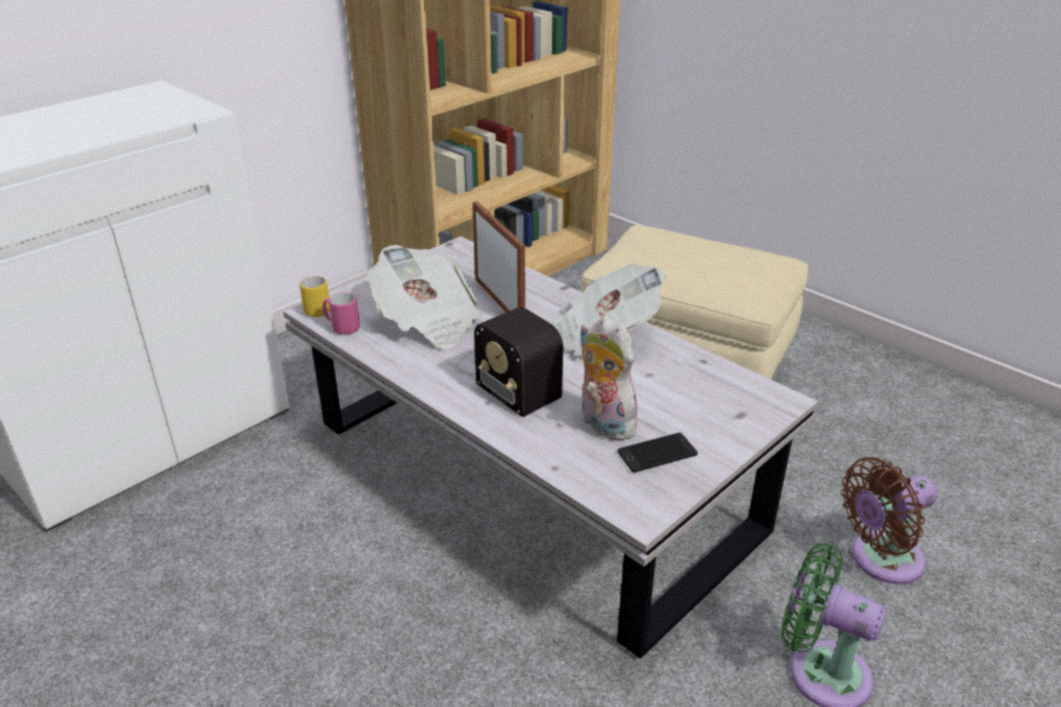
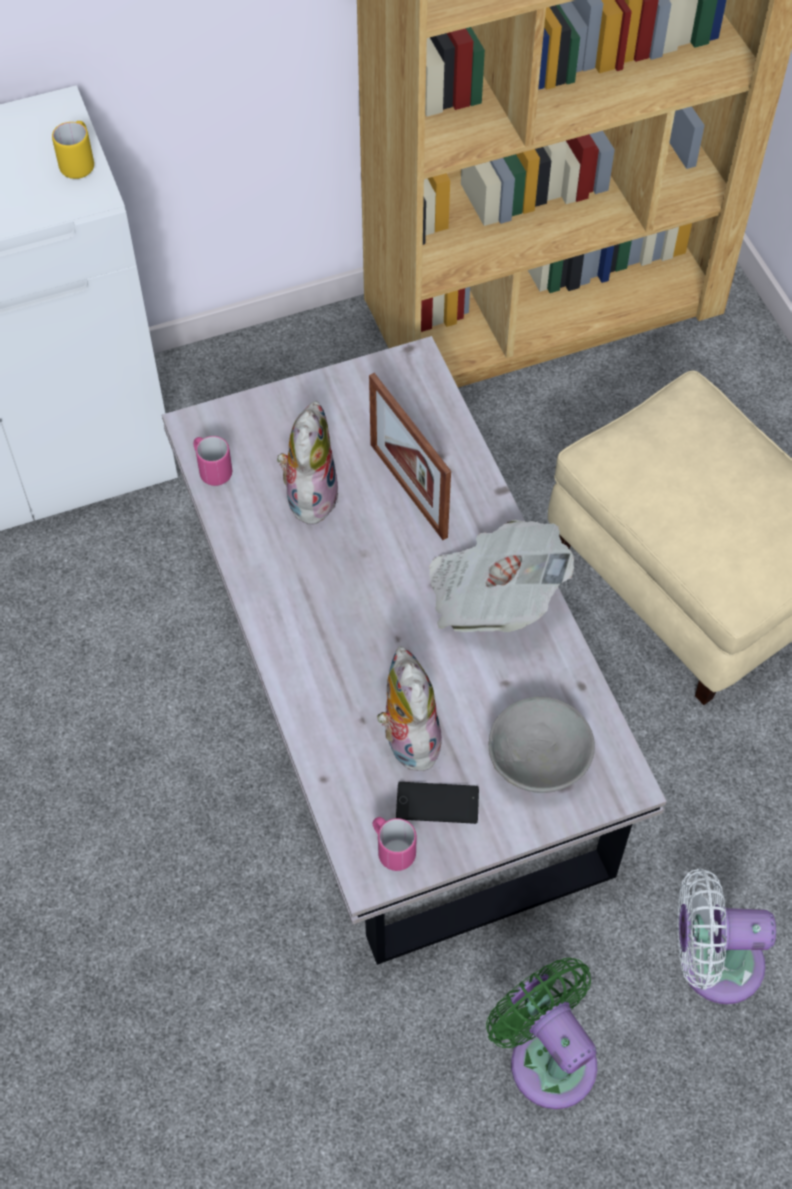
camera: 25 degrees right, 25 degrees up
yellow mug [299,276,330,317] -> yellow mug moved to [52,121,94,179]
newspaper [367,245,482,349] -> plush toy [276,401,338,525]
radio [454,307,563,417] -> none
picture frame [473,201,525,312] -> picture frame turned 150 degrees clockwise [369,373,451,540]
brown fan [841,457,938,584] -> white fan [677,869,776,1004]
none -> pink mug [373,817,417,871]
none -> grey bowl [489,697,595,793]

